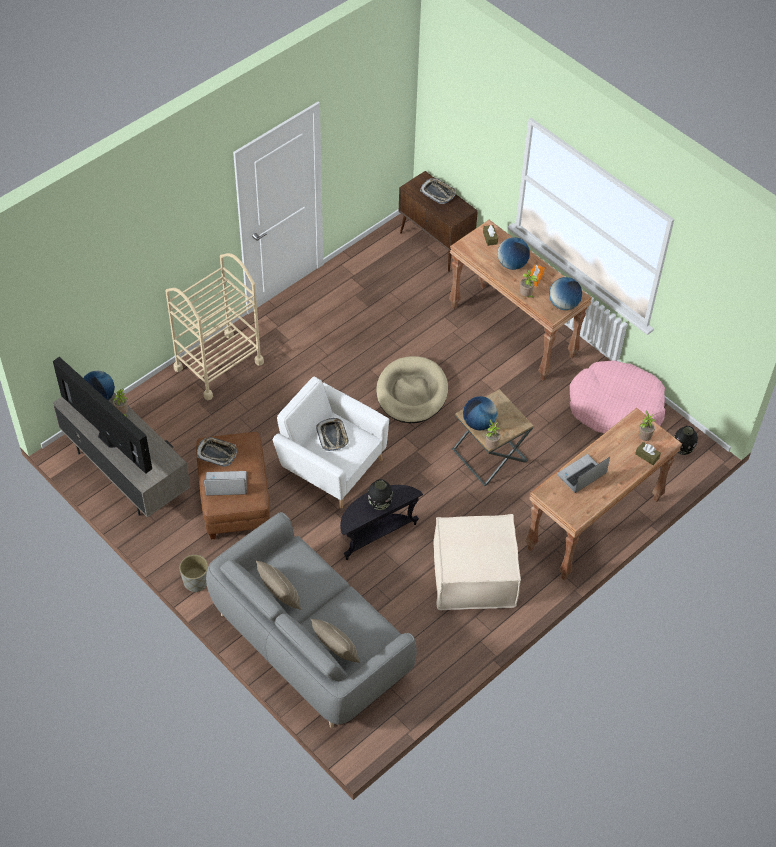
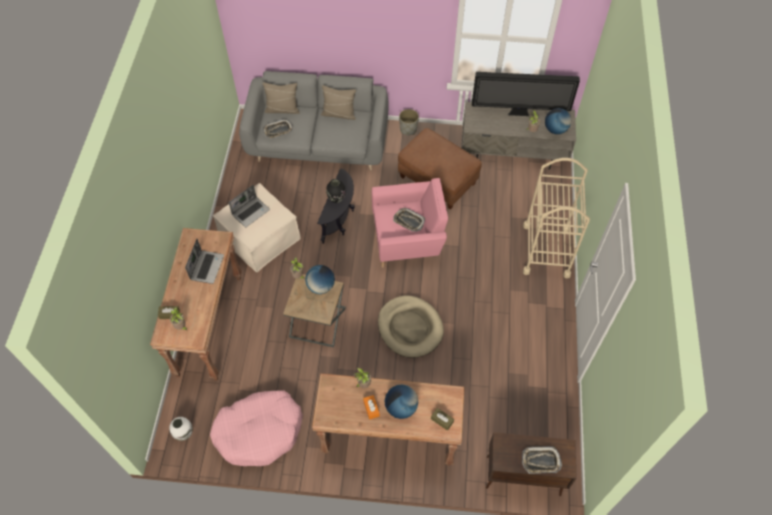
camera: 140 degrees right, 5 degrees up
tray [197,437,237,467] -> tray moved to [263,119,293,139]
laptop [204,471,247,496] -> laptop moved to [229,185,270,227]
white armchair [273,377,389,509] -> pink armchair [372,178,448,268]
globe [549,277,582,310] -> none
black vase [674,426,698,455] -> white vase [169,417,193,441]

